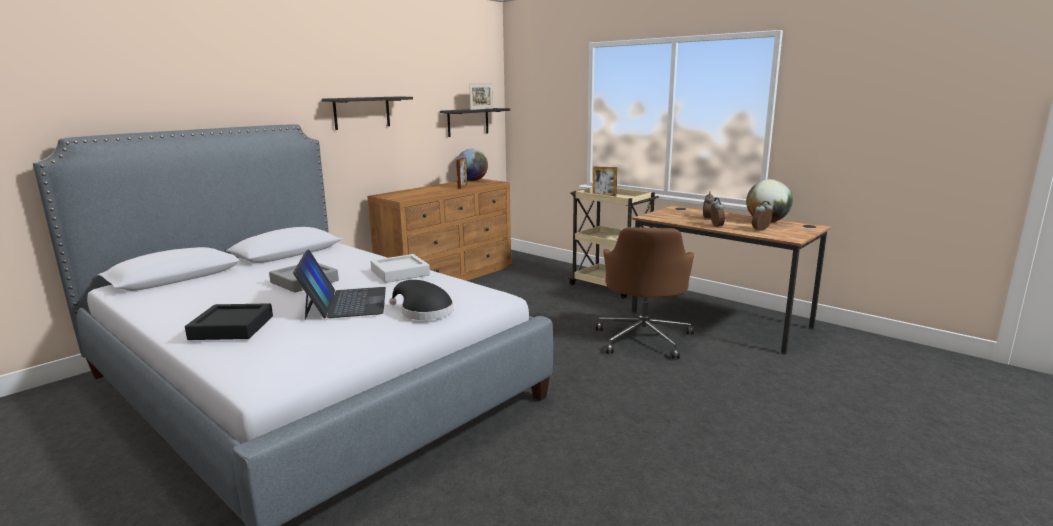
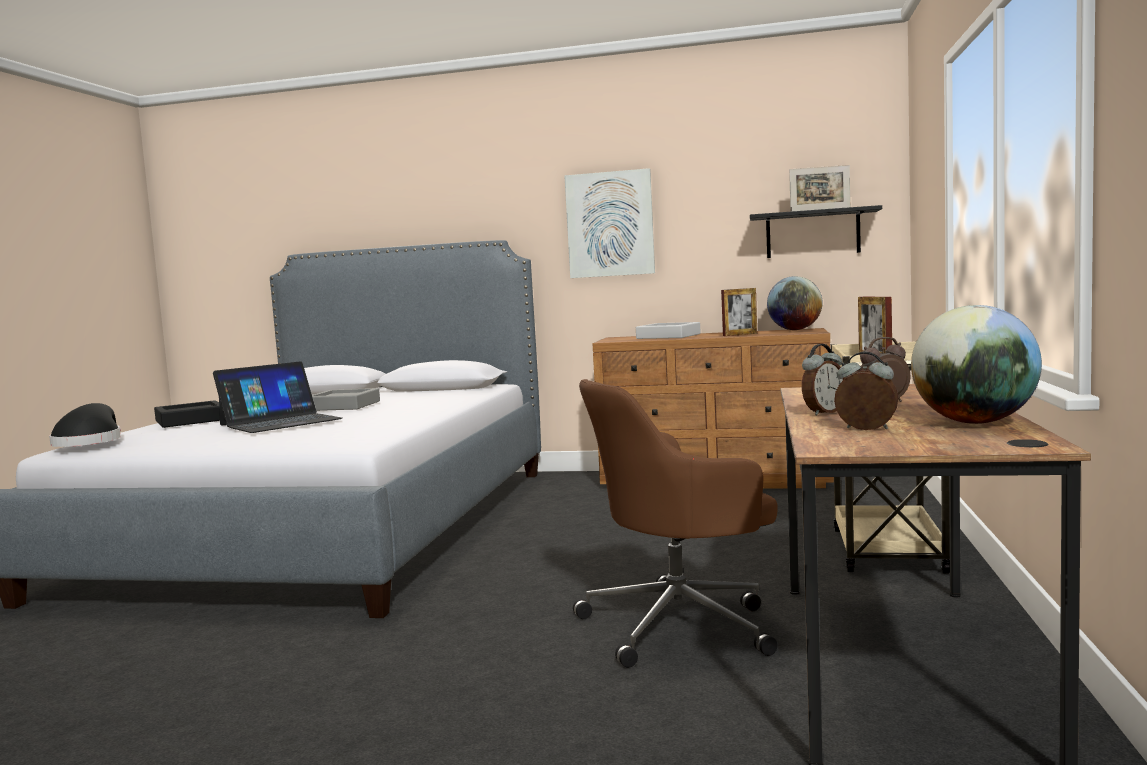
camera: 60 degrees right, 10 degrees down
black shelf [322,97,413,130] -> picture [564,168,655,278]
grey tray [371,254,430,283] -> grey tray moved to [636,322,701,339]
black hat [389,280,454,320] -> black hat moved to [49,403,121,447]

